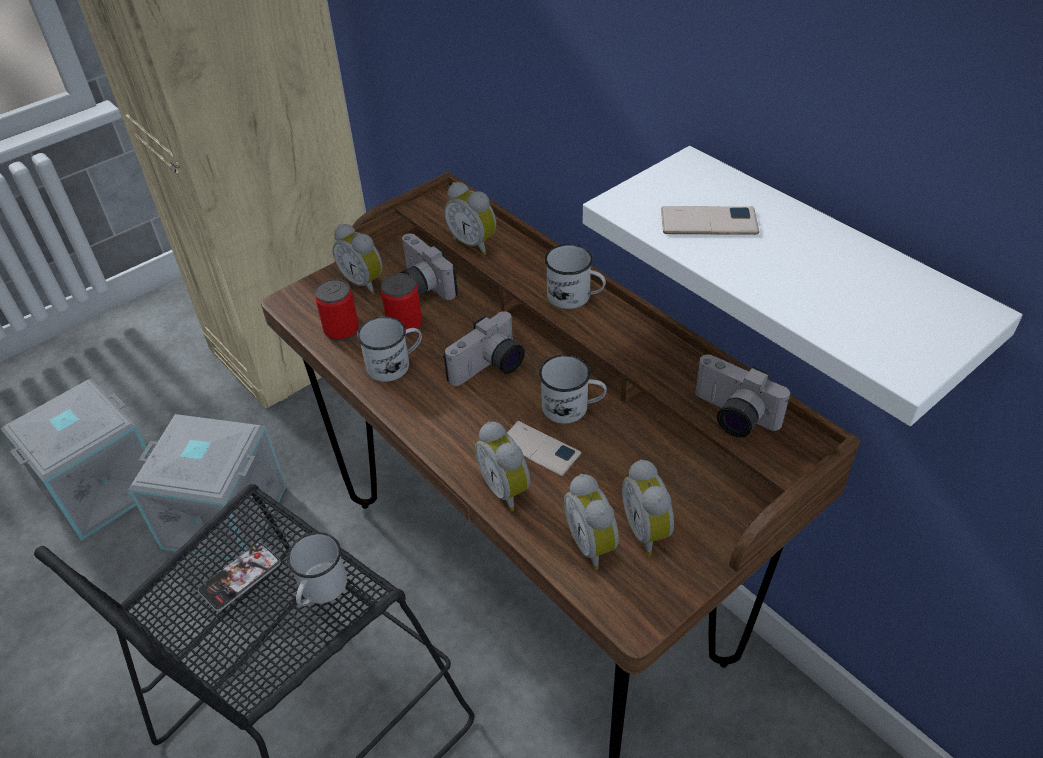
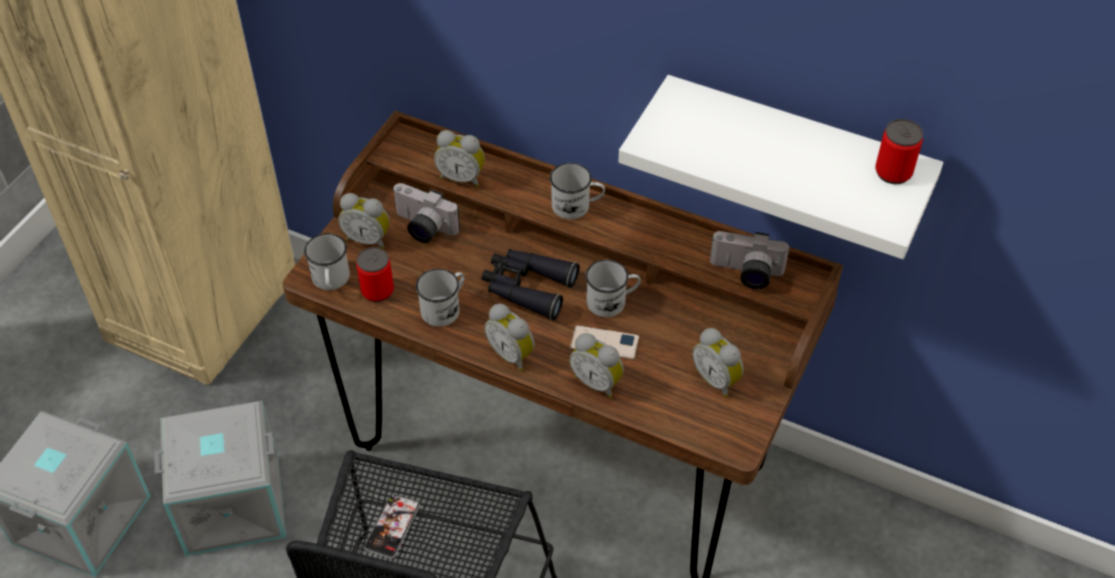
camera: 25 degrees left, 5 degrees up
white mug [287,532,347,606] -> white mug moved to [304,233,350,290]
can [381,273,422,335] -> can moved to [875,119,923,184]
camera [443,311,525,386] -> black binoculars [481,249,580,320]
alarm clock [564,474,619,570] -> alarm clock moved to [484,304,535,371]
phone [661,206,759,235] -> none

